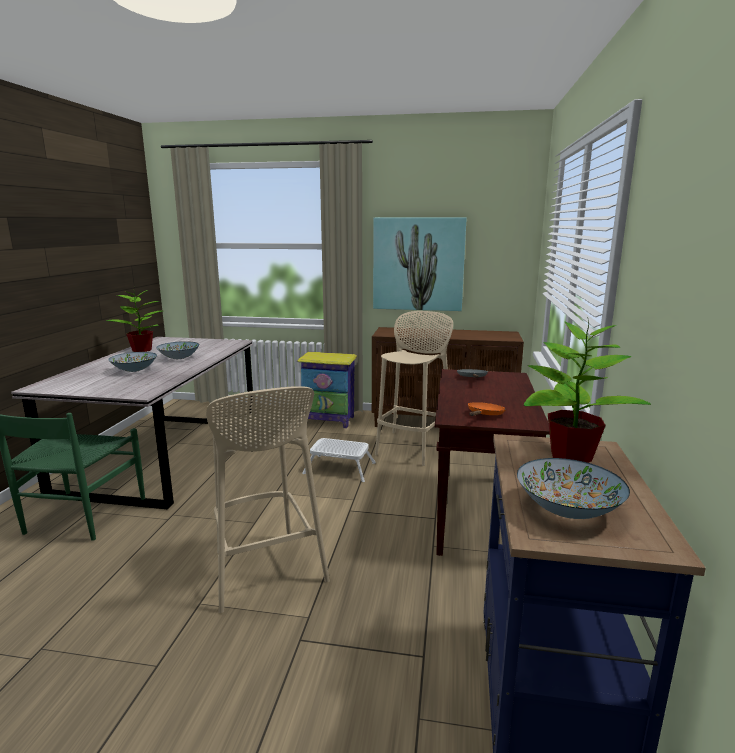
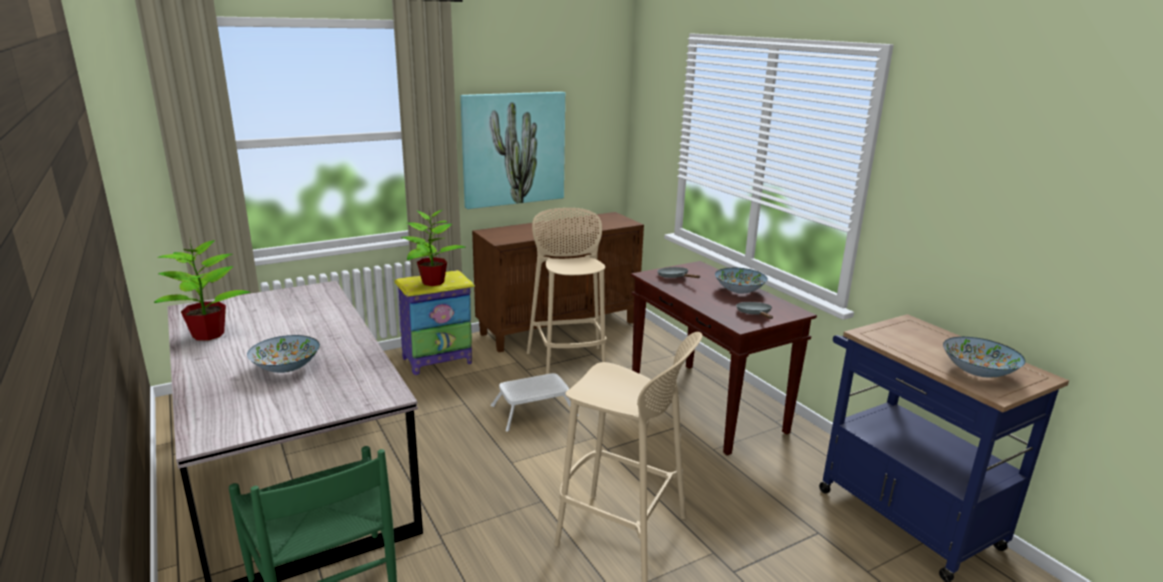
camera: 40 degrees left, 5 degrees up
bowl [156,341,200,359] -> bowl moved to [715,268,768,294]
orange frying pan [468,402,506,416] -> grey frying pan [736,302,773,319]
potted plant [524,317,651,463] -> potted plant moved to [401,210,466,286]

